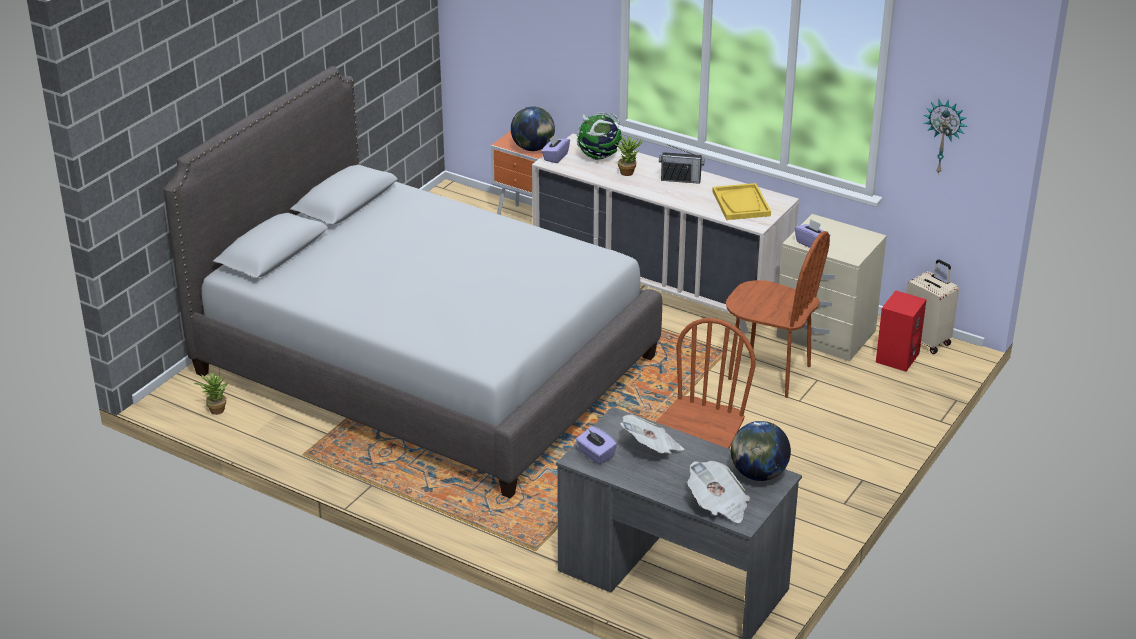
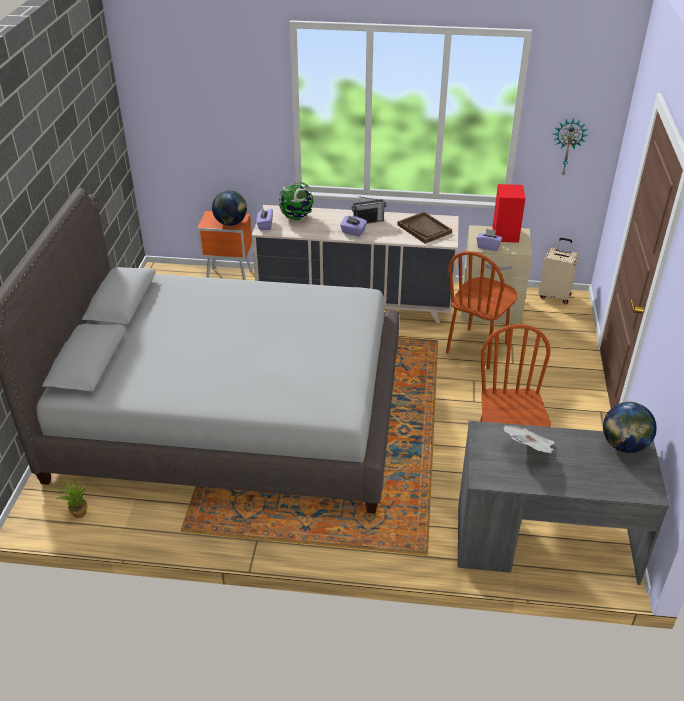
camera: 25 degrees left, 5 degrees up
purple tissue box [576,426,617,464] -> purple tissue box moved to [340,216,367,236]
potted plant [613,137,643,176] -> none
newspaper [687,461,750,523] -> none
yellow tray [712,183,771,220] -> brown tray [397,212,452,244]
brown chair [726,231,830,398] -> brown chair turned 120 degrees clockwise [446,251,517,369]
red speaker [876,290,927,372] -> red speaker moved to [492,184,526,243]

